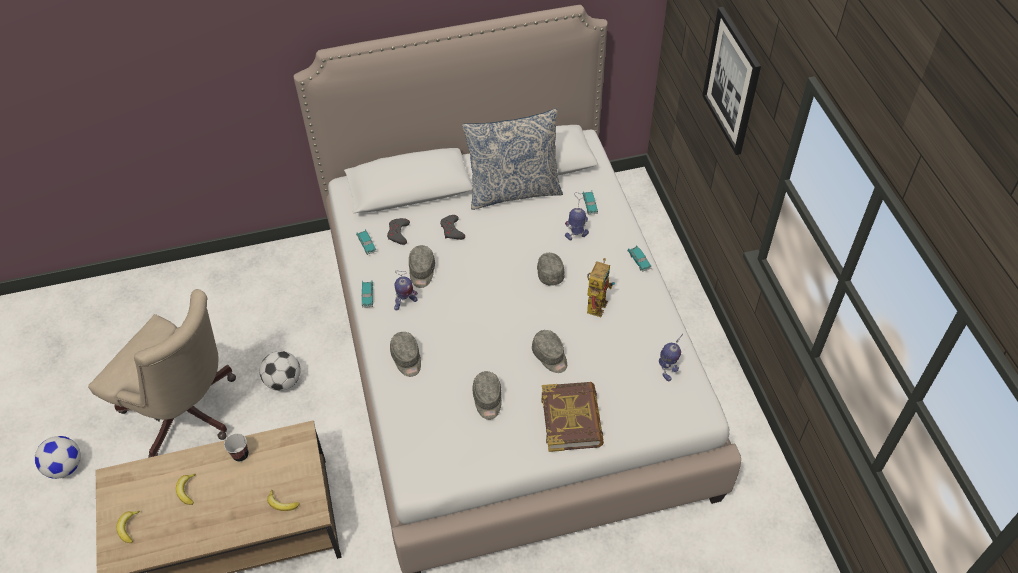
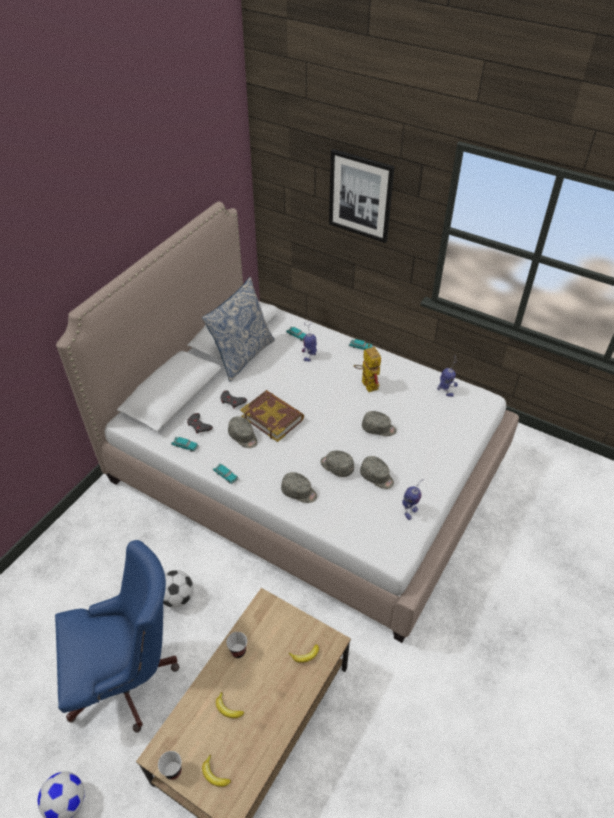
camera: 45 degrees left, 5 degrees down
beige office chair [88,289,236,458] -> blue office chair [55,540,180,732]
toy robot [394,271,418,310] -> toy robot moved to [402,479,423,520]
grey cap [537,253,565,286] -> grey cap moved to [320,451,354,477]
book [541,382,604,452] -> book moved to [240,390,304,442]
none -> cup [158,751,182,780]

